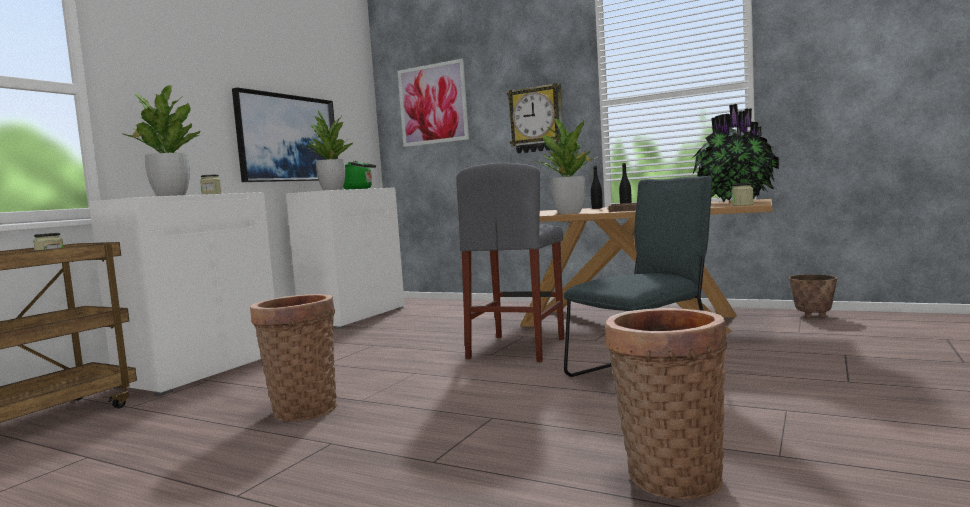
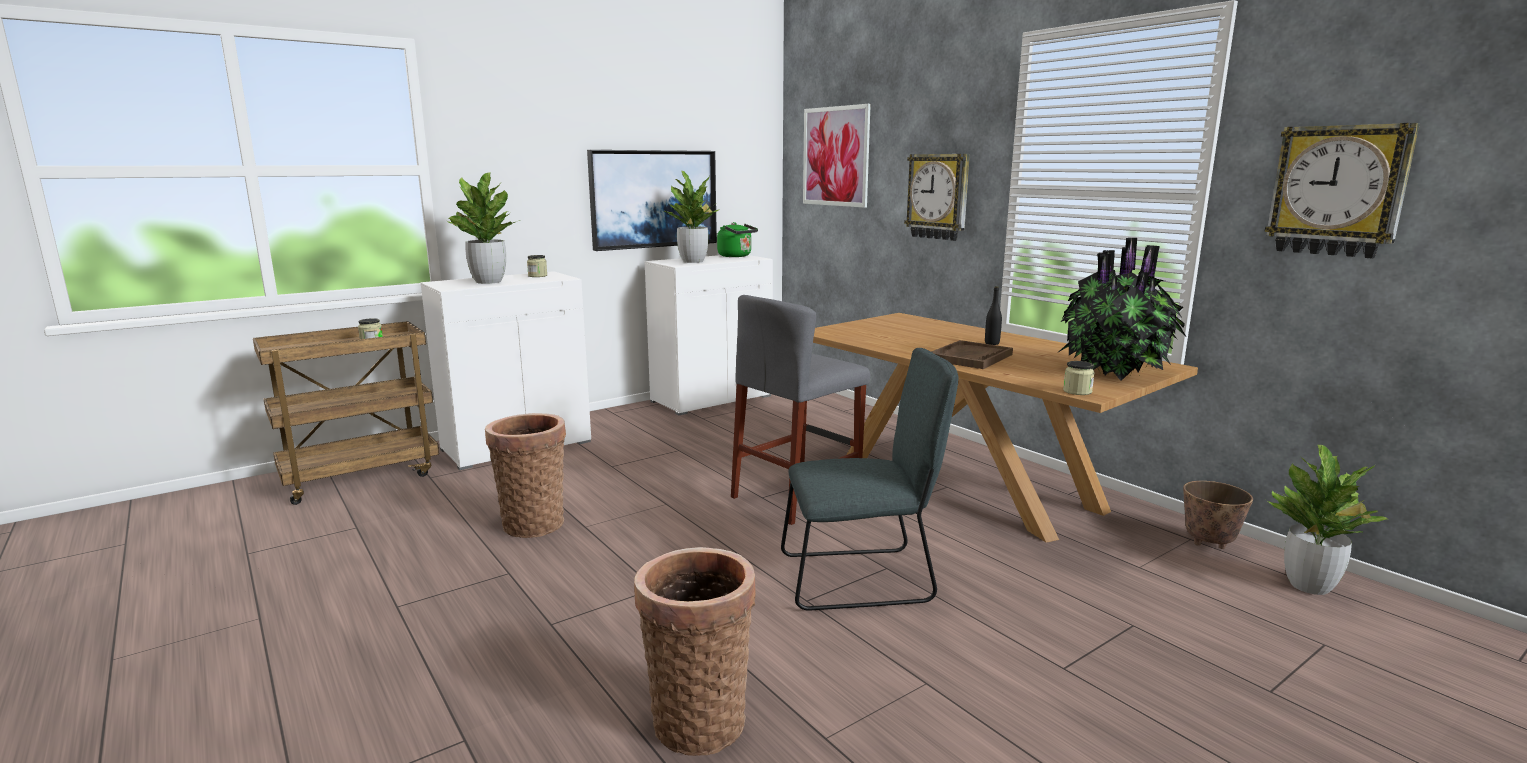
camera: 25 degrees right, 10 degrees up
potted plant [536,118,597,214] -> potted plant moved to [1266,445,1388,595]
black bottle [591,166,603,209] -> none
none -> wall clock [1265,123,1420,259]

